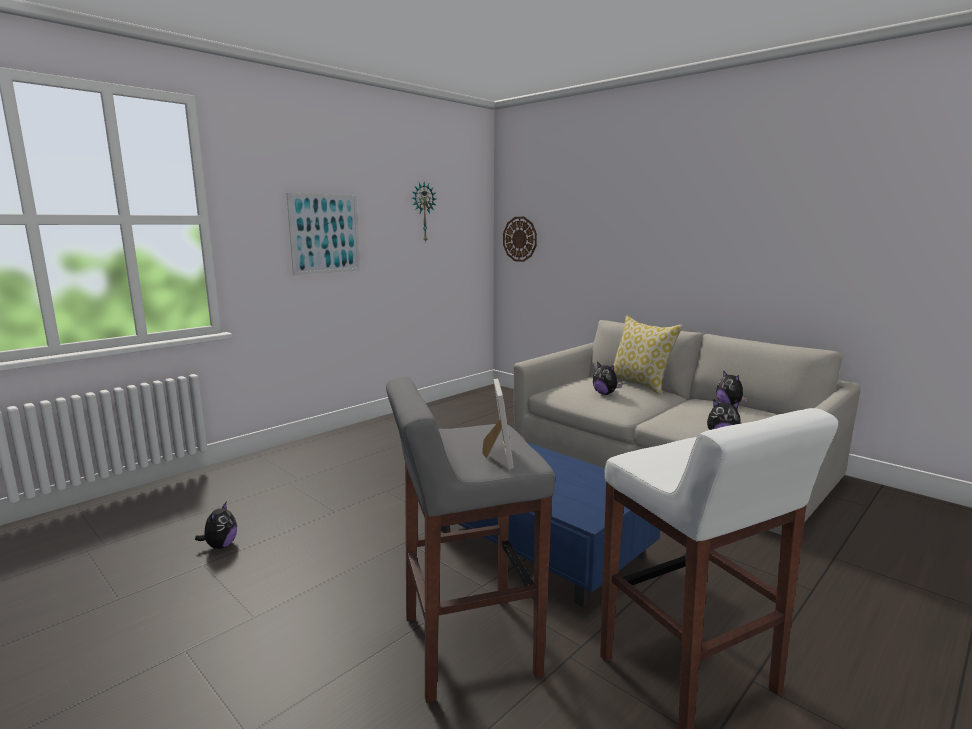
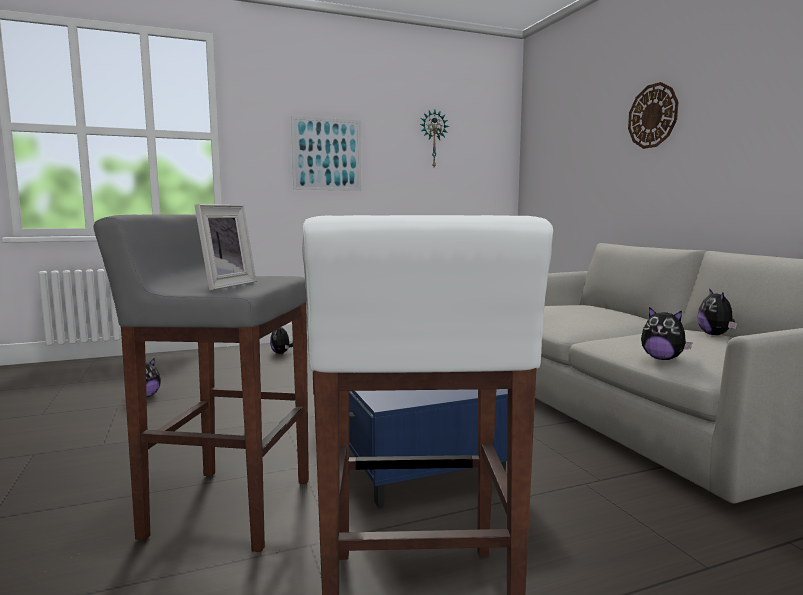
camera: 25 degrees right, 5 degrees down
wall clock [503,217,537,262] -> wall clock moved to [628,82,678,149]
plush toy [593,362,622,395] -> plush toy moved to [270,327,293,354]
pillow [614,316,683,395] -> none

